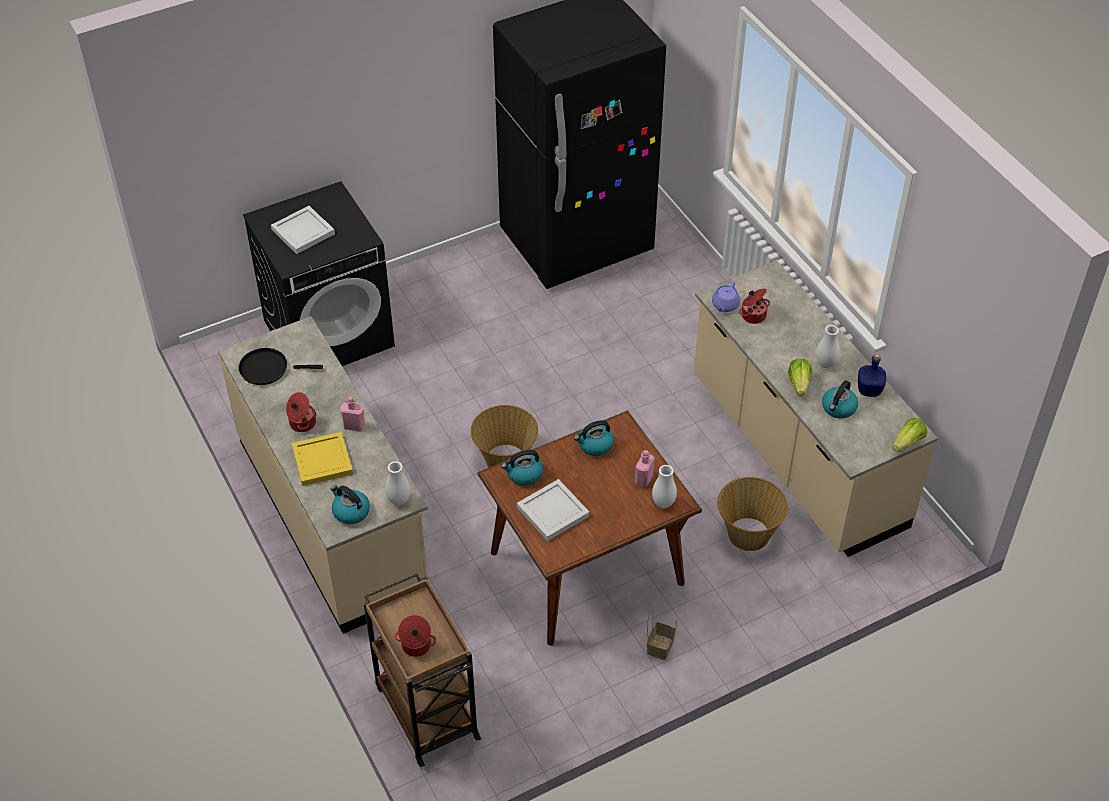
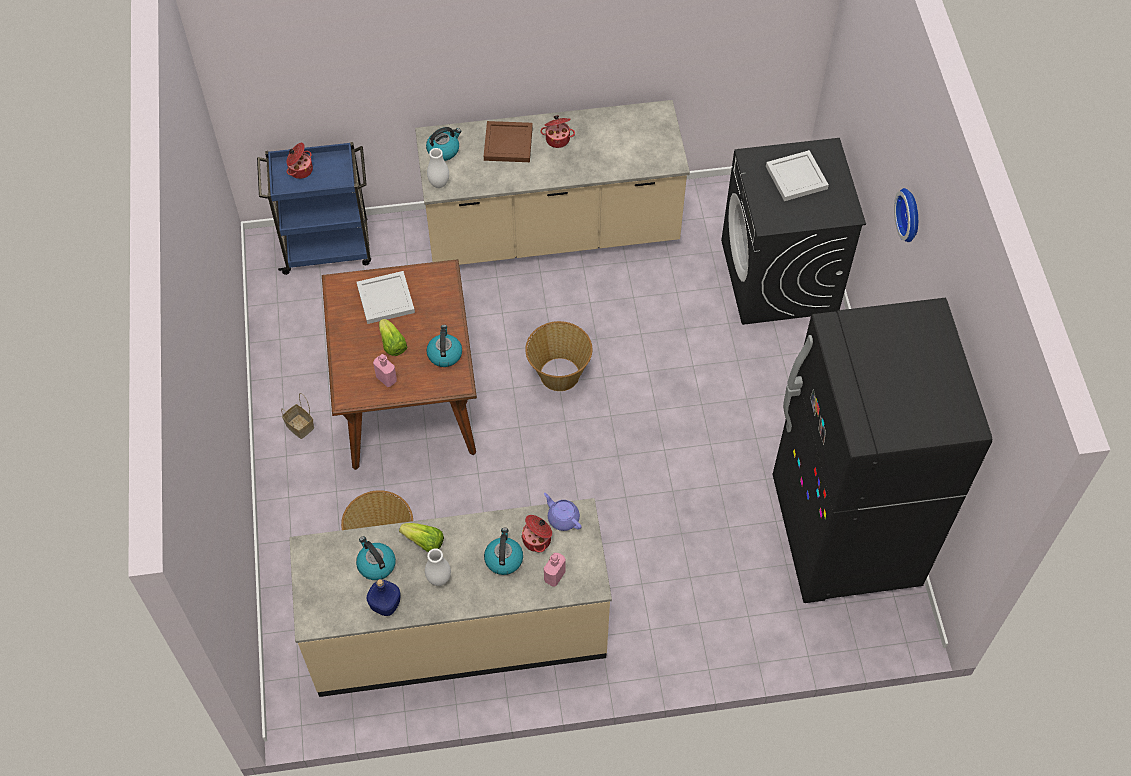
camera: 110 degrees right, 10 degrees up
black frying pan [239,348,323,385] -> none
yellow tray [291,432,353,486] -> brown tray [484,121,533,162]
pink bottle [340,396,365,432] -> pink bottle moved to [544,553,566,586]
brown cart [363,573,481,767] -> blue cart [257,142,371,275]
kettle [501,450,543,486] -> kettle moved to [484,527,523,575]
white vase [652,465,677,508] -> none
lettuce [893,418,927,452] -> lettuce moved to [379,319,407,356]
none -> wall clock [894,188,918,242]

